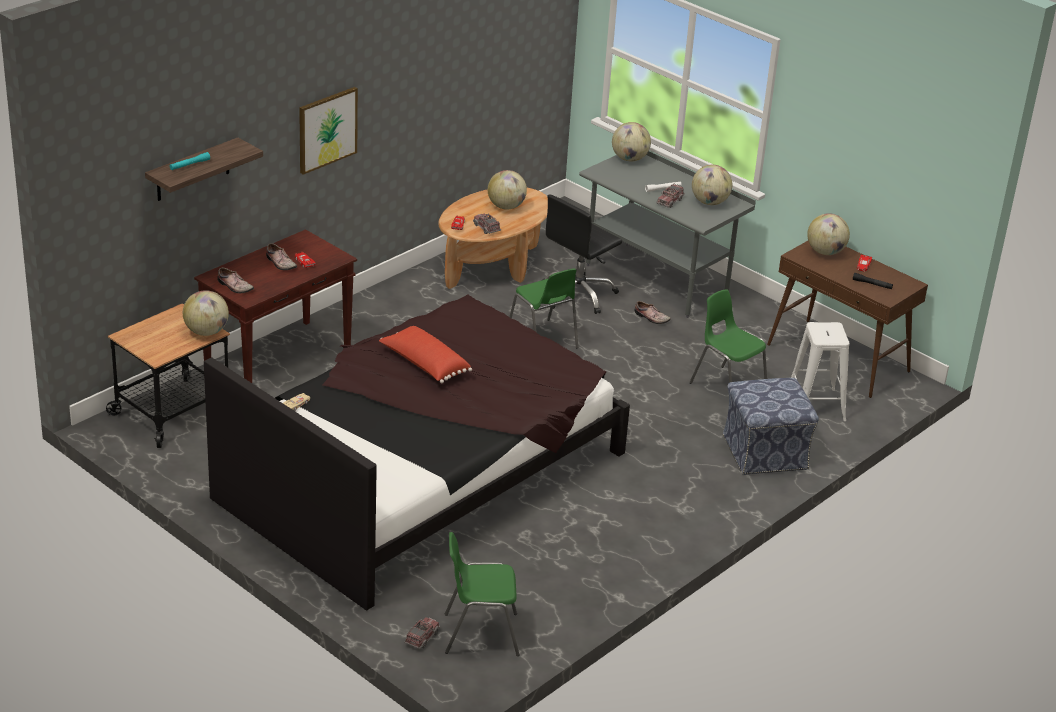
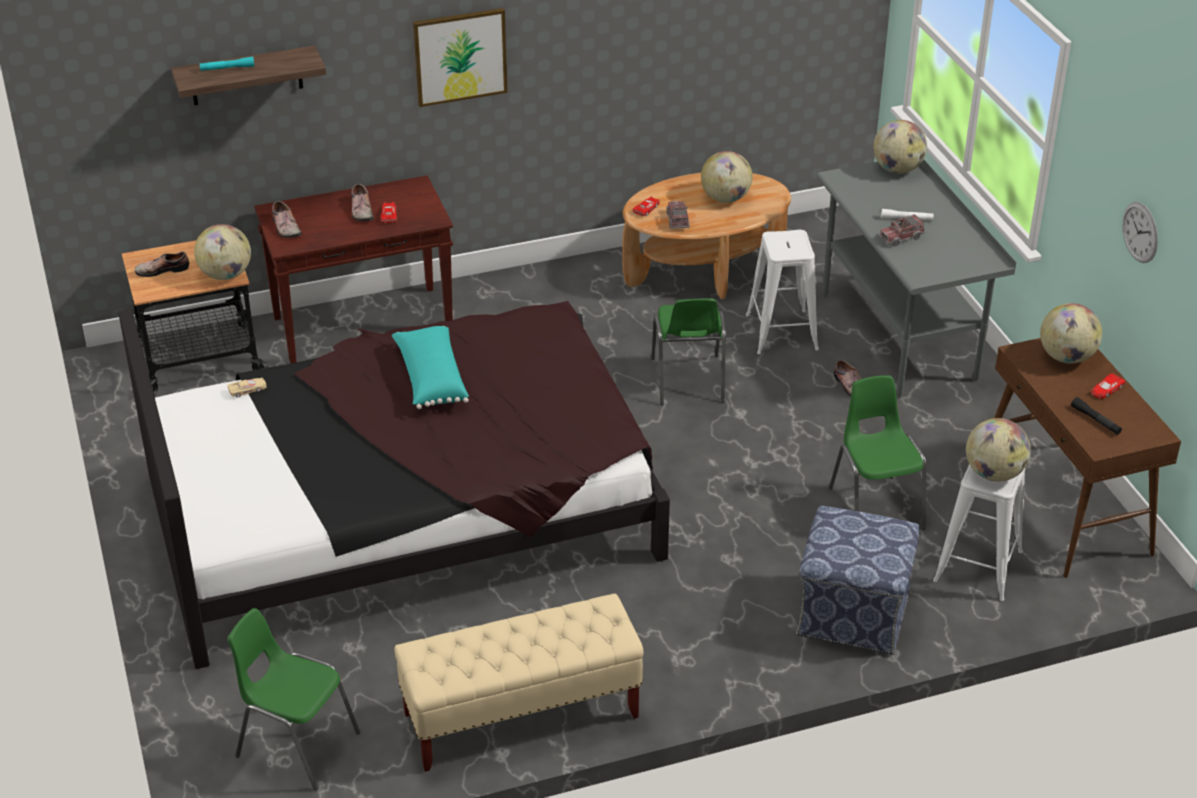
camera: 30 degrees right, 5 degrees up
red pillow [379,326,472,383] -> turquoise pillow [392,326,469,409]
toy truck [404,617,440,649] -> none
black office chair [543,194,622,314] -> white stool [746,230,819,354]
globe [692,165,732,205] -> globe moved to [966,418,1031,482]
none -> shoe [135,251,189,277]
none -> beige bench [394,593,643,772]
none -> wall clock [1122,202,1158,263]

